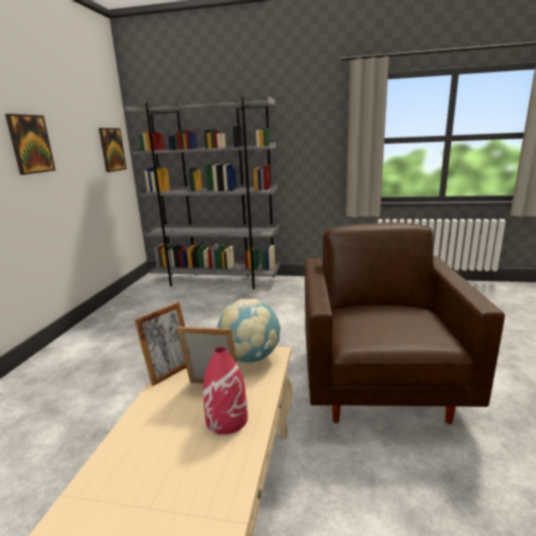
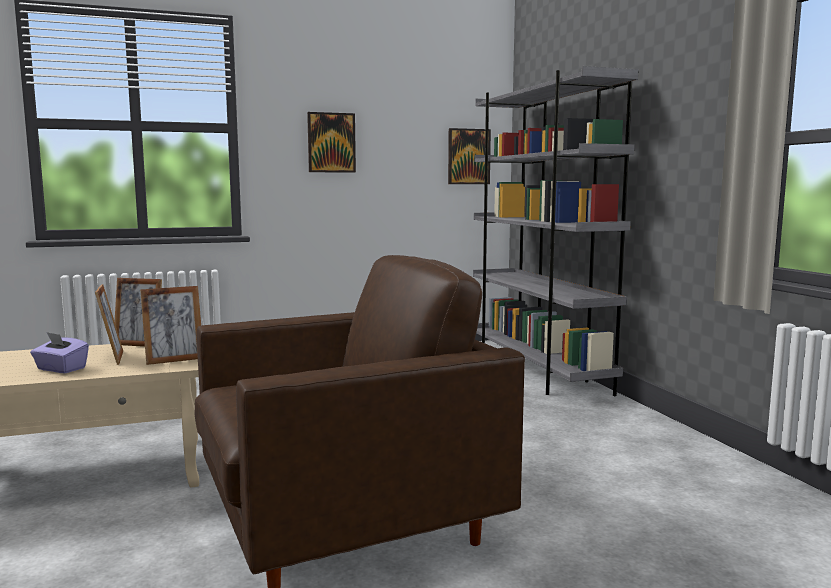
camera: 60 degrees right, 10 degrees down
red vase [203,347,248,435] -> purple tissue box [30,332,89,373]
globe [217,299,281,363] -> picture frame [140,286,201,365]

